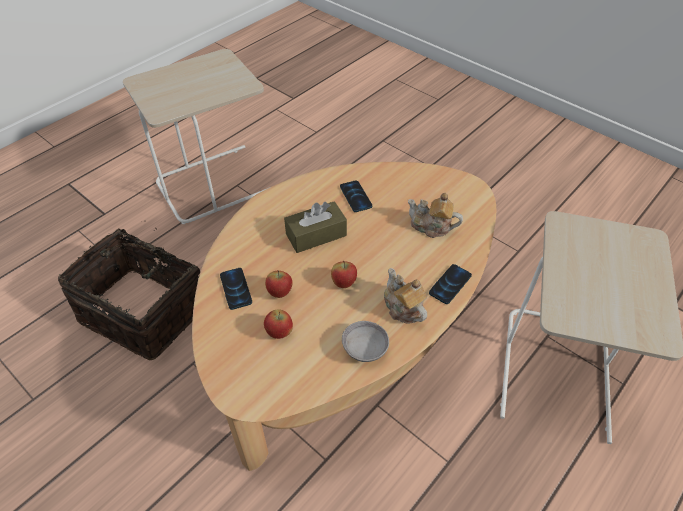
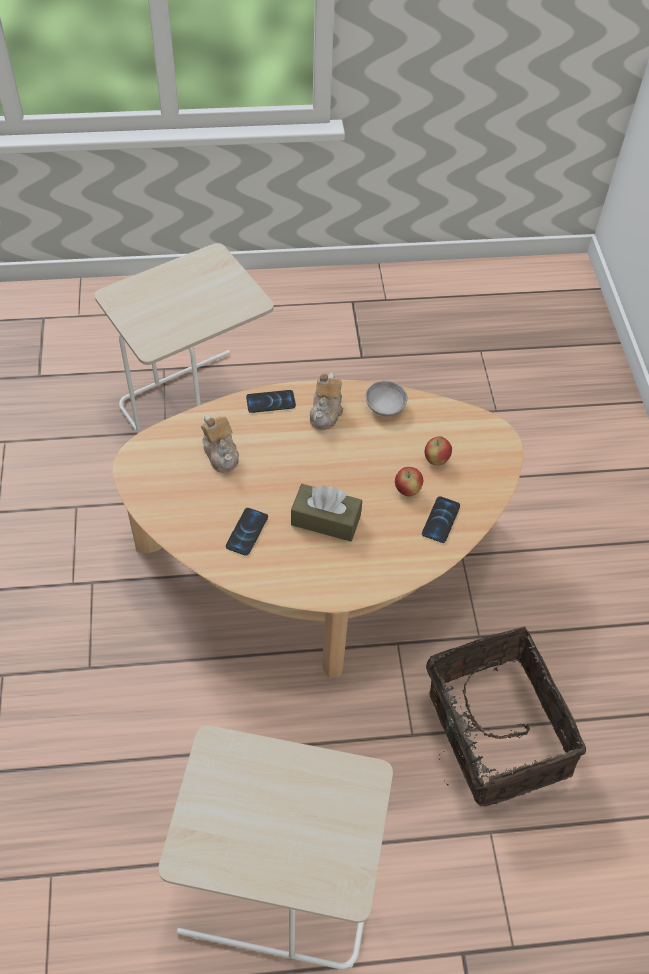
camera: 140 degrees left, 5 degrees up
apple [331,261,357,288] -> none

